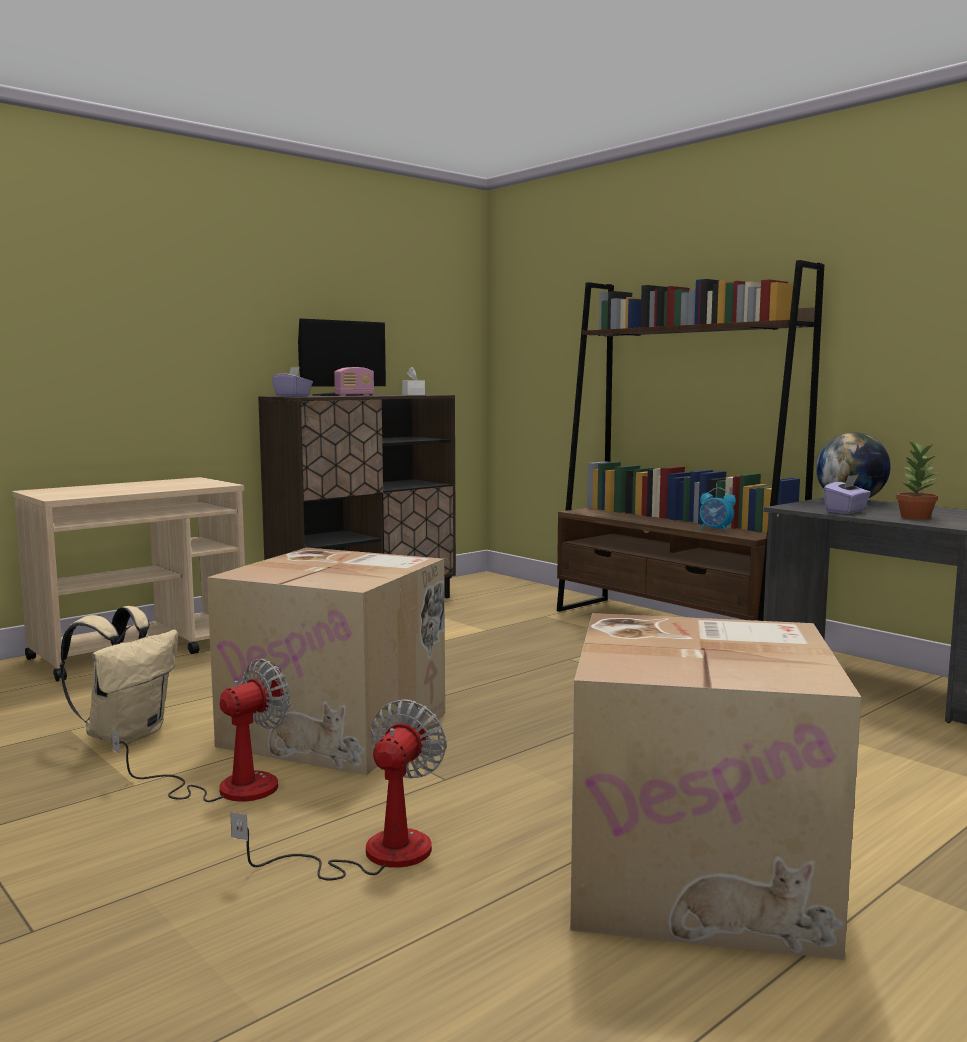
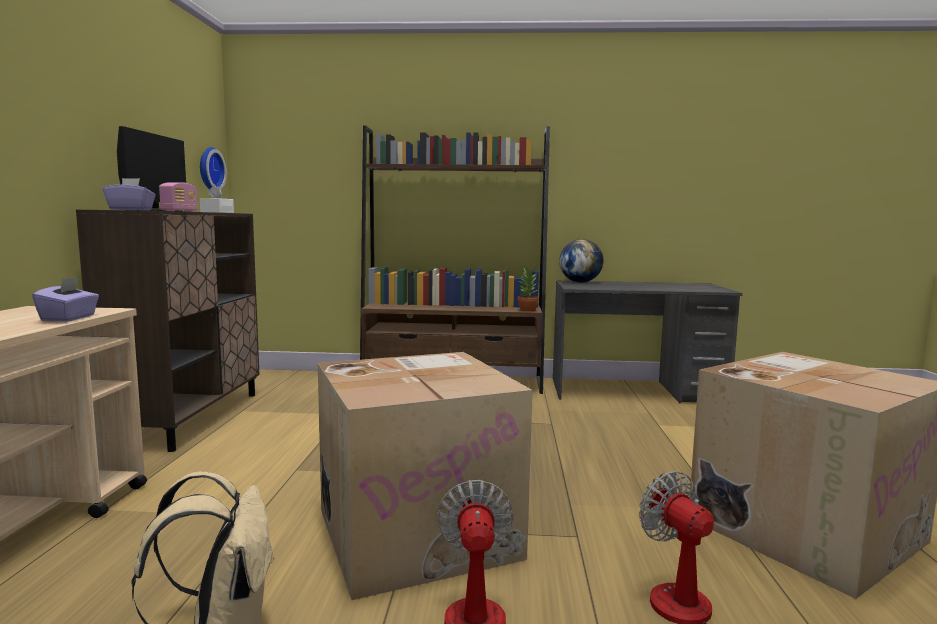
camera: 45 degrees left, 0 degrees up
alarm clock [700,487,736,532] -> none
purple tissue box [823,474,871,514] -> purple tissue box moved to [32,277,99,322]
potted plant [896,441,938,519] -> potted plant moved to [517,267,539,312]
none -> wall clock [200,147,227,190]

